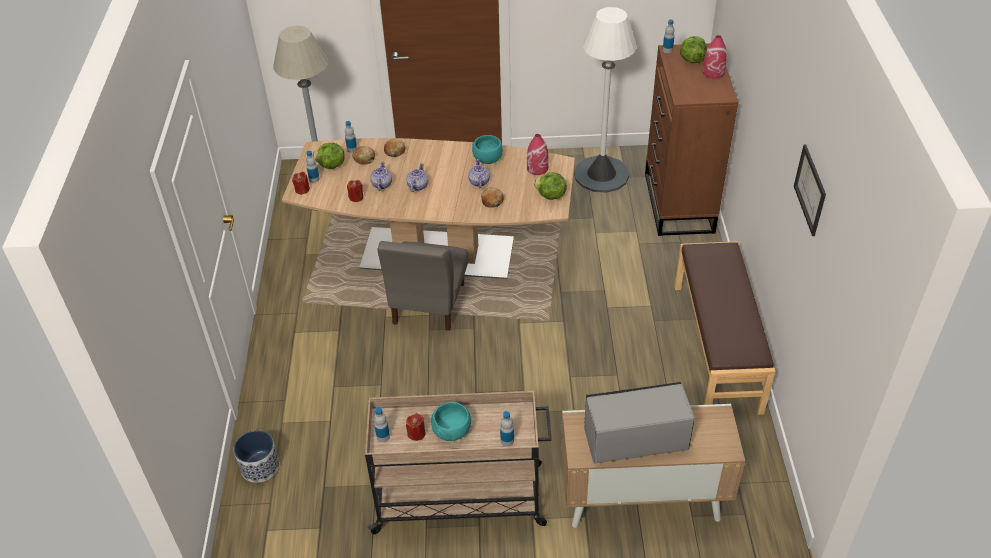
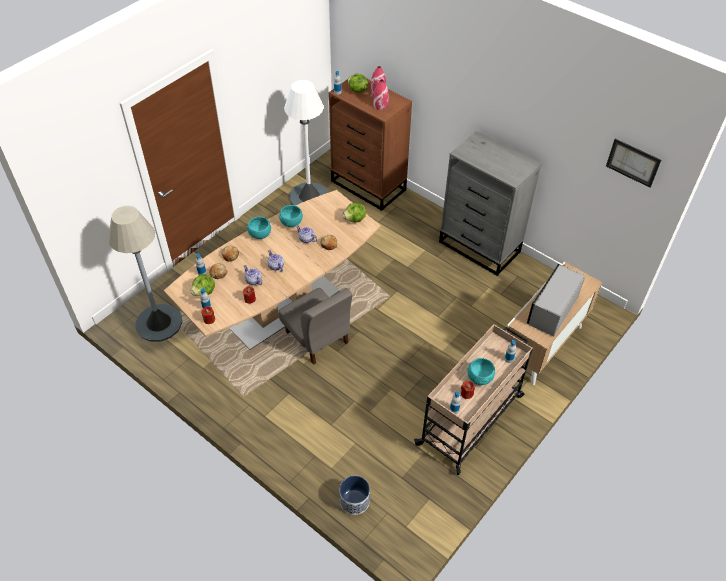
camera: 50 degrees left, 5 degrees up
red vase [527,134,549,175] -> red vase moved to [373,79,389,110]
brown bench [675,241,775,415] -> grey dresser [439,131,541,276]
picture [794,144,826,236] -> picture moved to [606,139,661,188]
none -> turquoise bowl [247,217,271,239]

